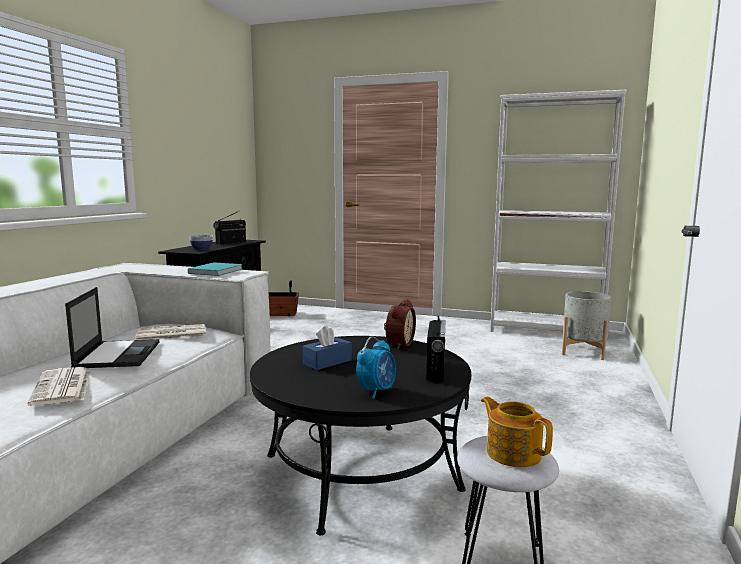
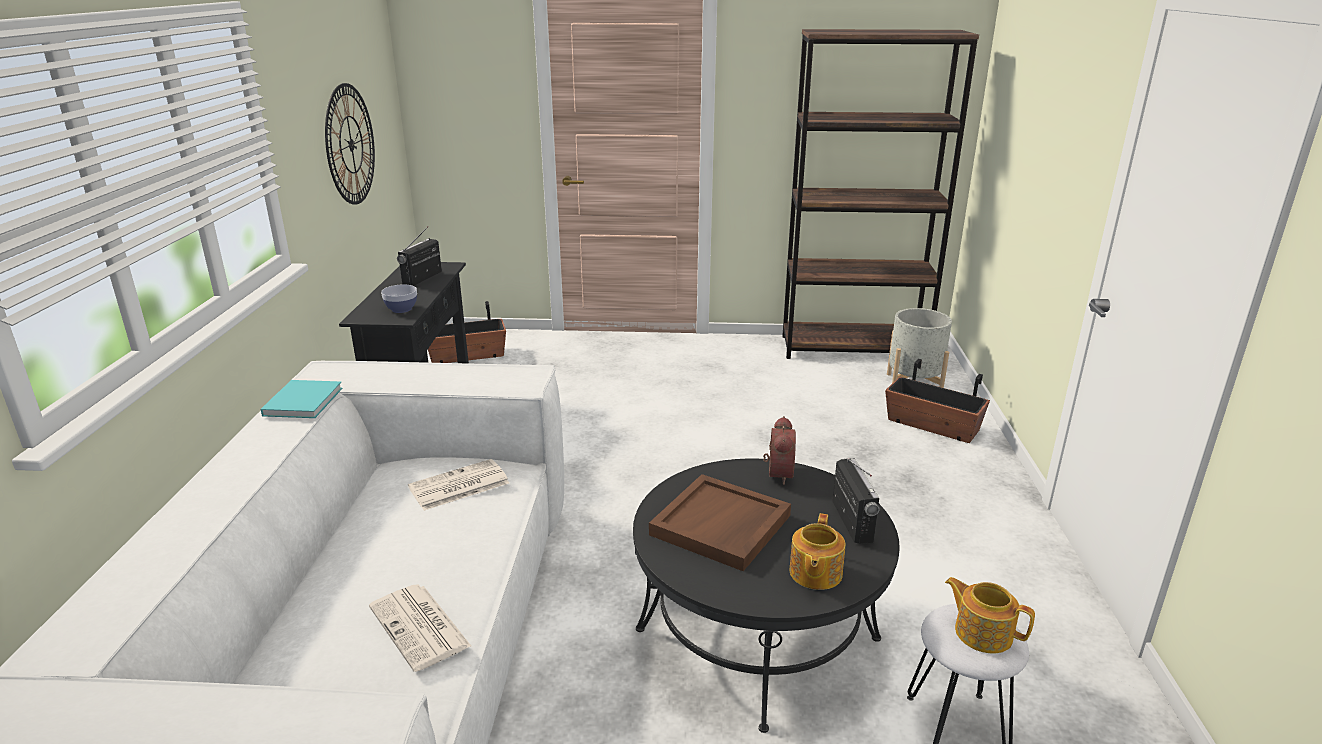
camera: 15 degrees left, 15 degrees up
laptop [65,287,159,368] -> none
turquoise book [188,262,243,276] -> turquoise book moved to [260,380,343,418]
blue tissue box [303,325,351,370] -> brown tray [649,474,791,571]
alarm clock [356,336,396,399] -> teapot [789,513,845,590]
white bookcase [490,90,626,332] -> brown bookcase [783,29,979,359]
none -> wall clock [325,83,375,205]
none -> planter [885,359,990,443]

